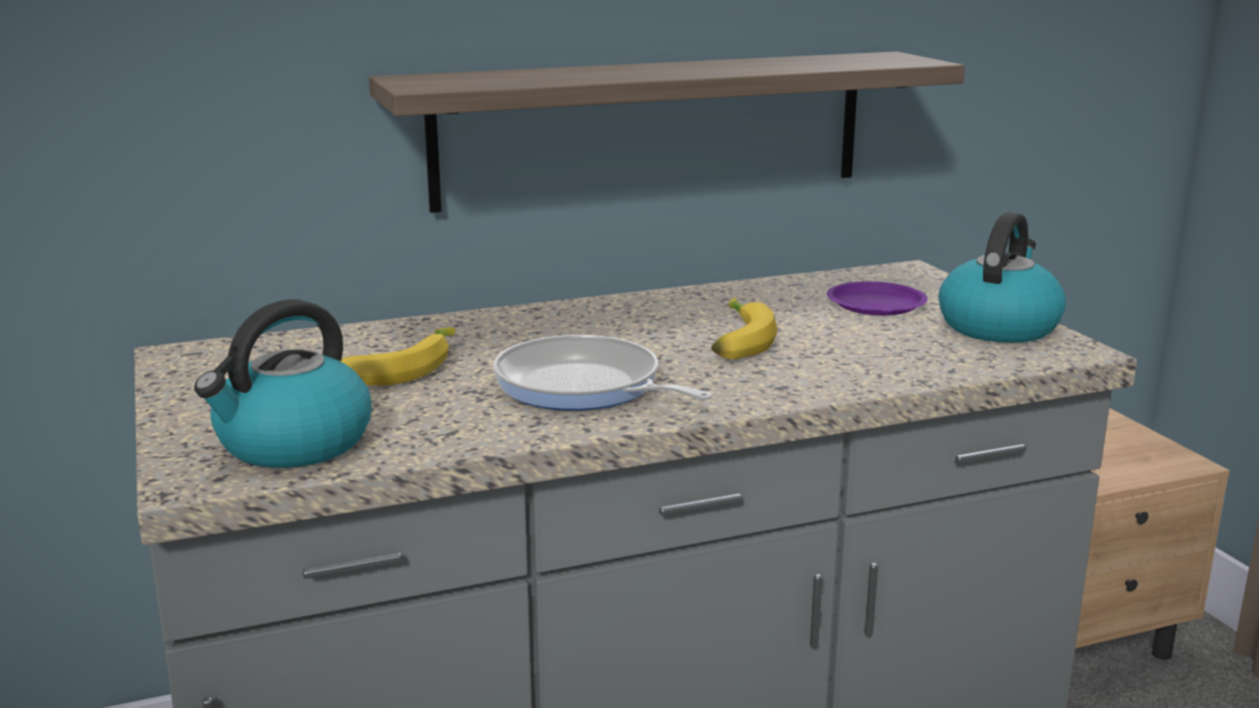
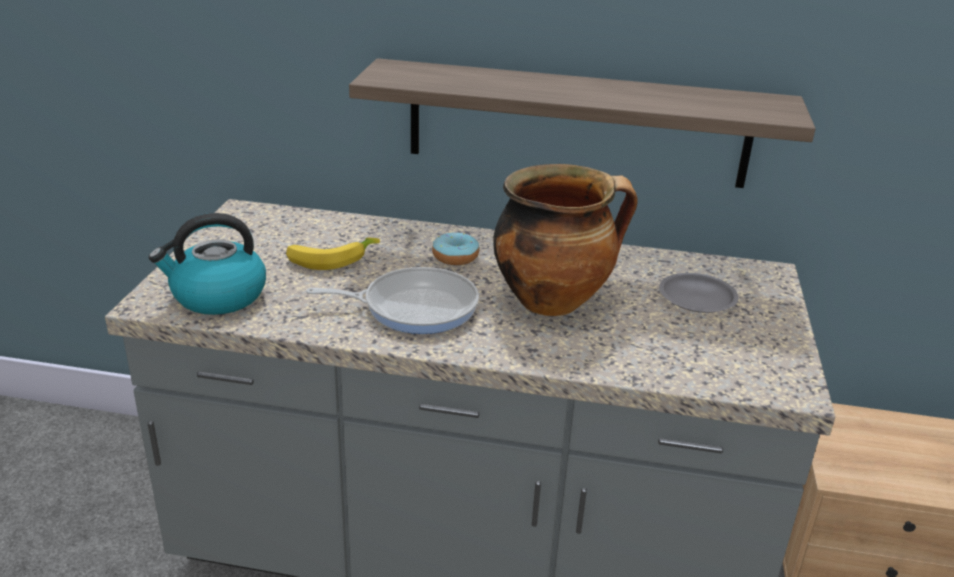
camera: 30 degrees right, 10 degrees up
frying pan [493,335,713,410] -> frying pan turned 105 degrees clockwise [306,267,479,334]
banana [711,298,778,359] -> cooking pot [493,164,637,316]
purple plate [827,281,928,316] -> grey plate [659,273,738,313]
kettle [939,212,1066,343] -> none
none -> donut [432,232,479,265]

